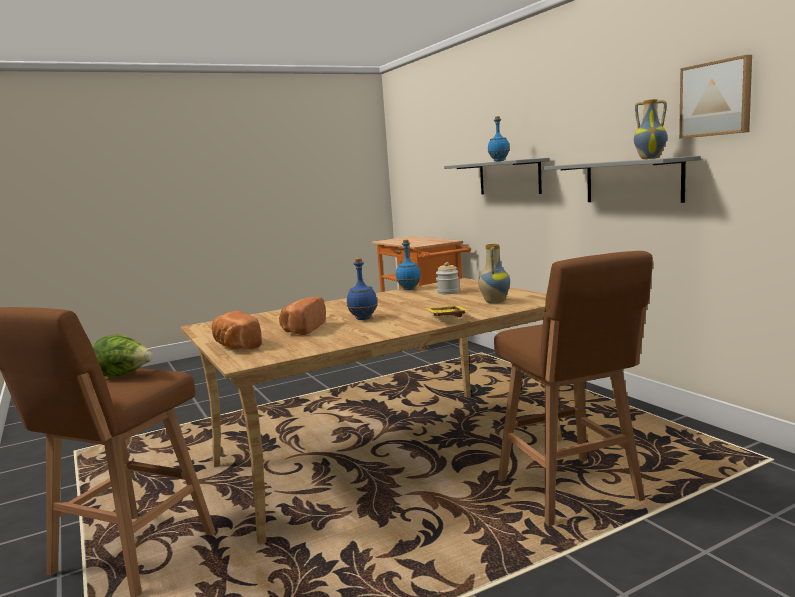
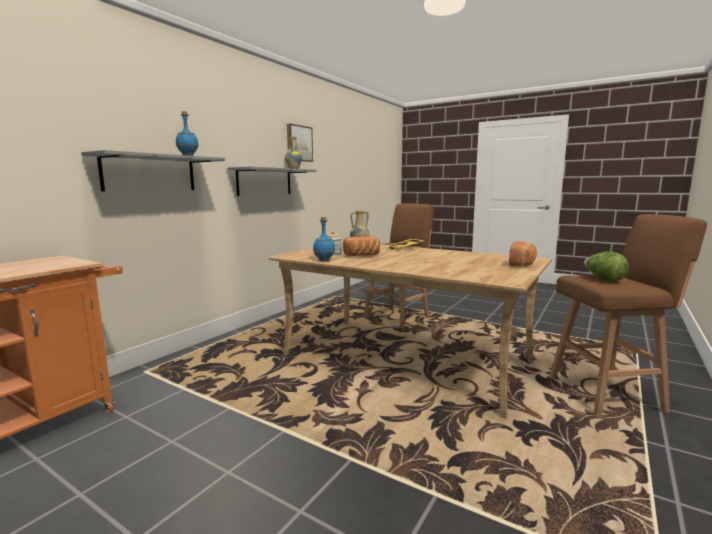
camera: 120 degrees left, 0 degrees up
bread [279,297,326,335] -> bread moved to [343,236,380,256]
blue bottle [347,258,378,320] -> none

